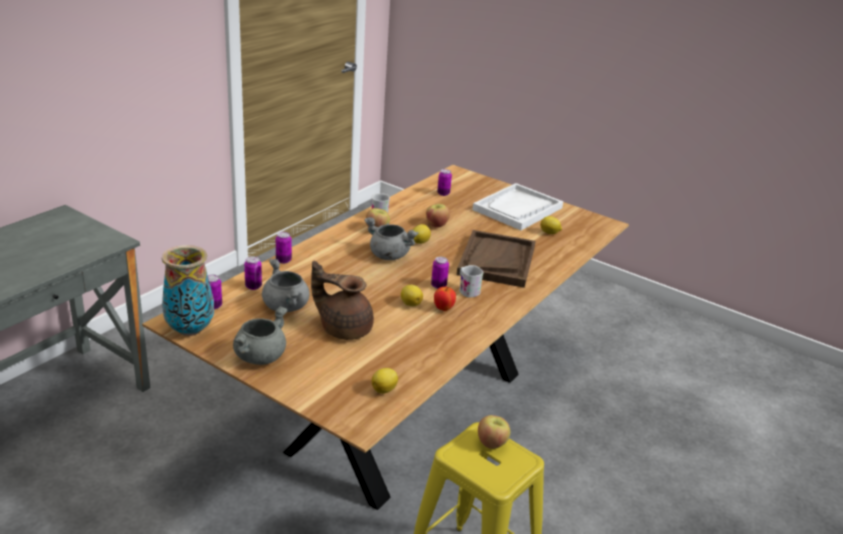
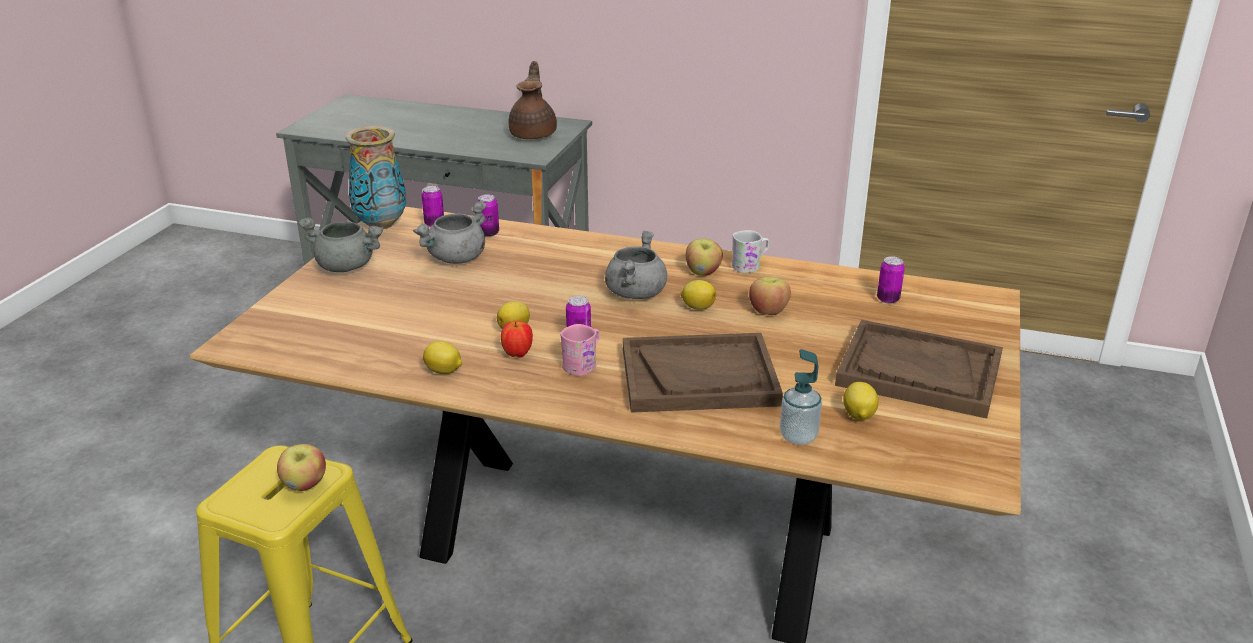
camera: 75 degrees right, 0 degrees up
can [276,232,292,264] -> none
brown teapot [311,260,374,340] -> brown teapot moved to [508,61,557,139]
lemon [372,368,398,394] -> lemon moved to [423,341,462,374]
white mug [459,265,484,297] -> pink mug [560,324,600,376]
white tray [472,183,563,230] -> brown tray [835,320,1003,419]
none -> soap dispenser [780,349,822,445]

